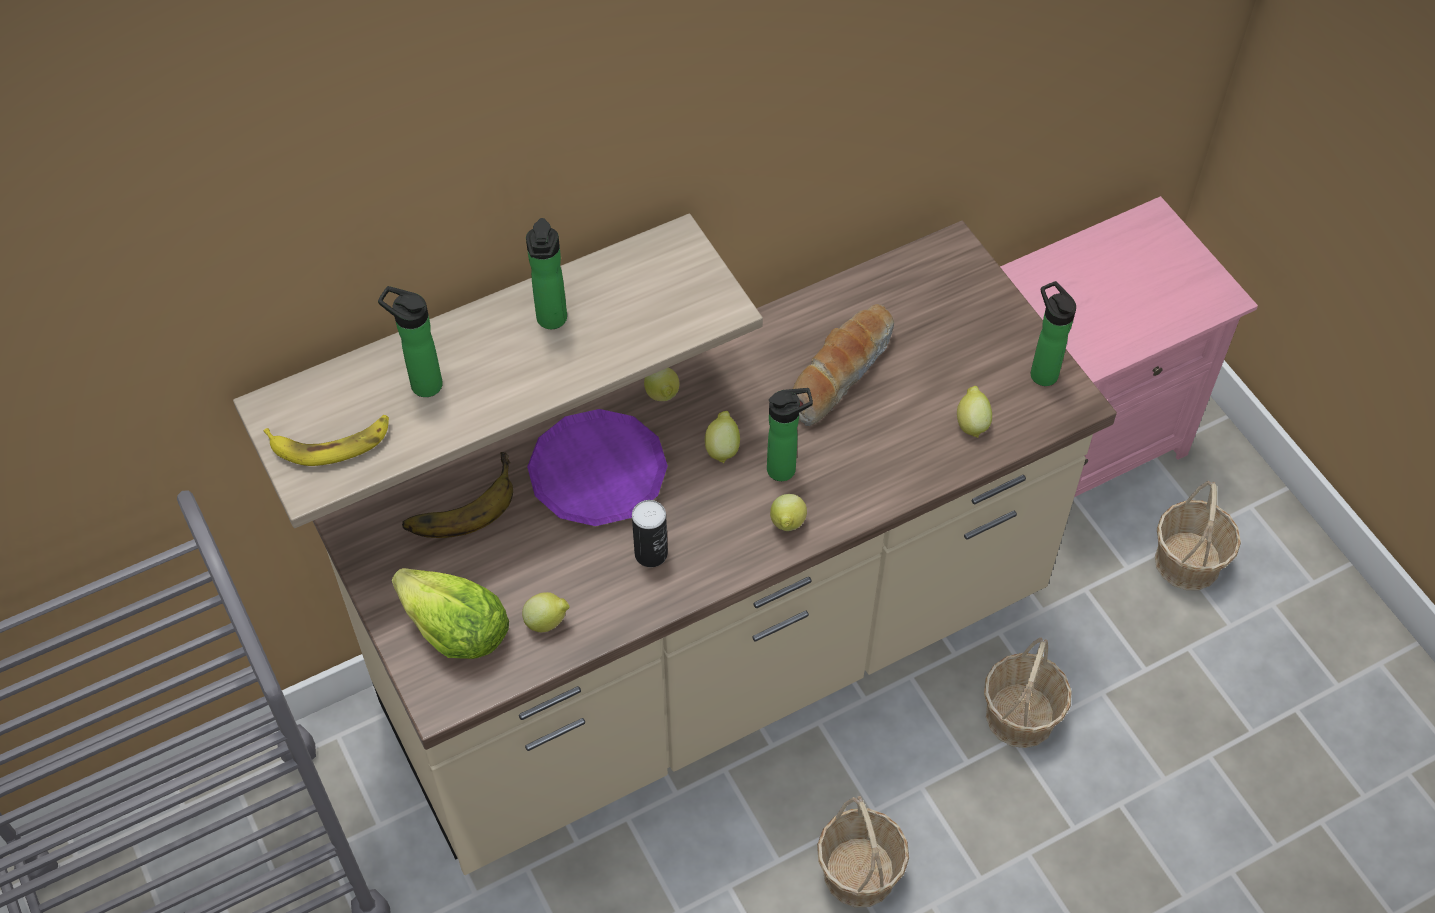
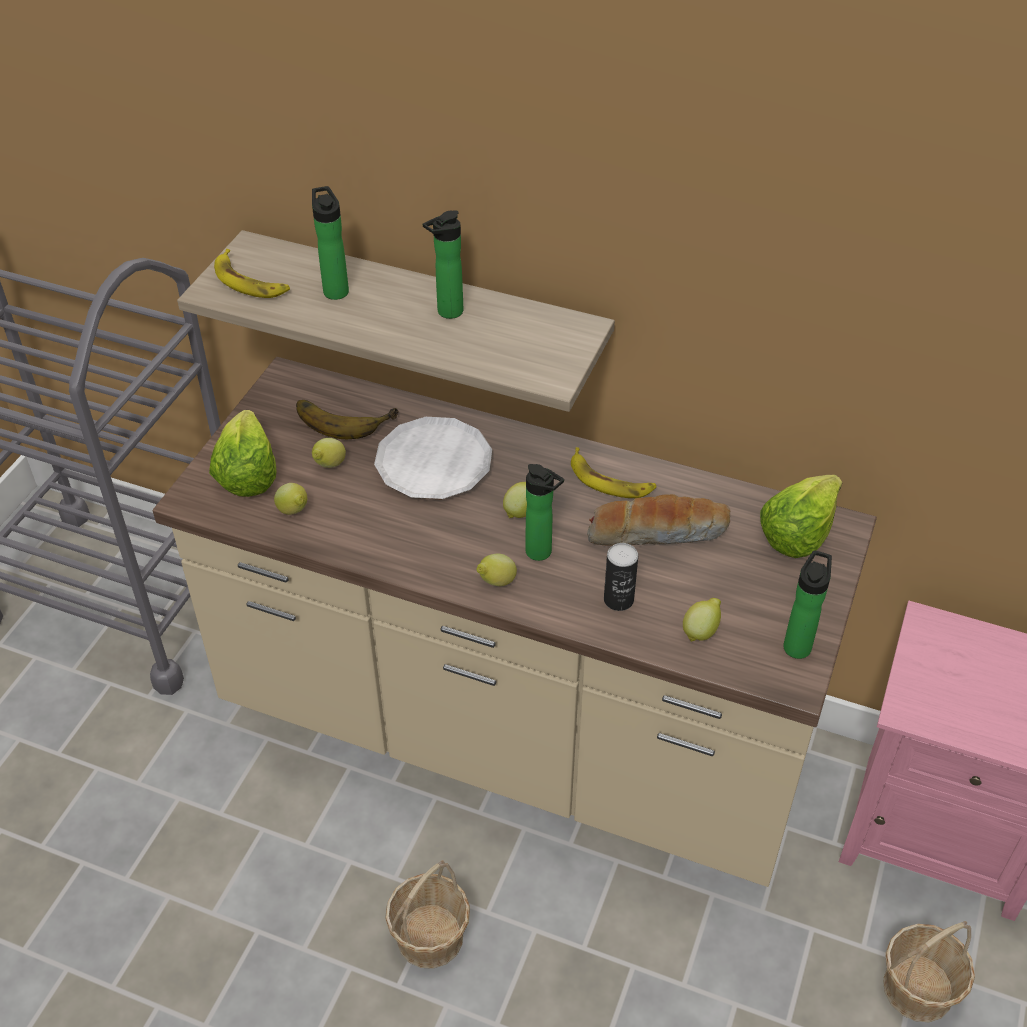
camera: 50 degrees right, 10 degrees down
purple plate [527,409,668,526] -> white plate [374,417,492,499]
can [632,500,668,567] -> can moved to [604,543,638,611]
lemon [644,367,680,401] -> lemon moved to [312,438,346,468]
basket [984,638,1072,748] -> none
none -> banana [571,447,657,498]
none -> lettuce [760,475,843,558]

